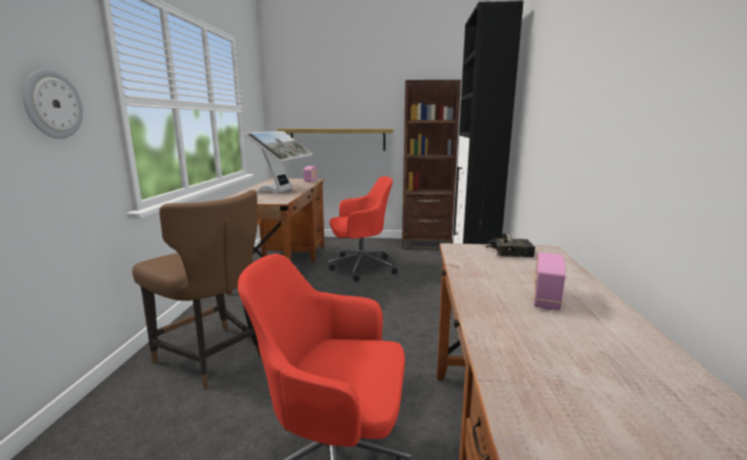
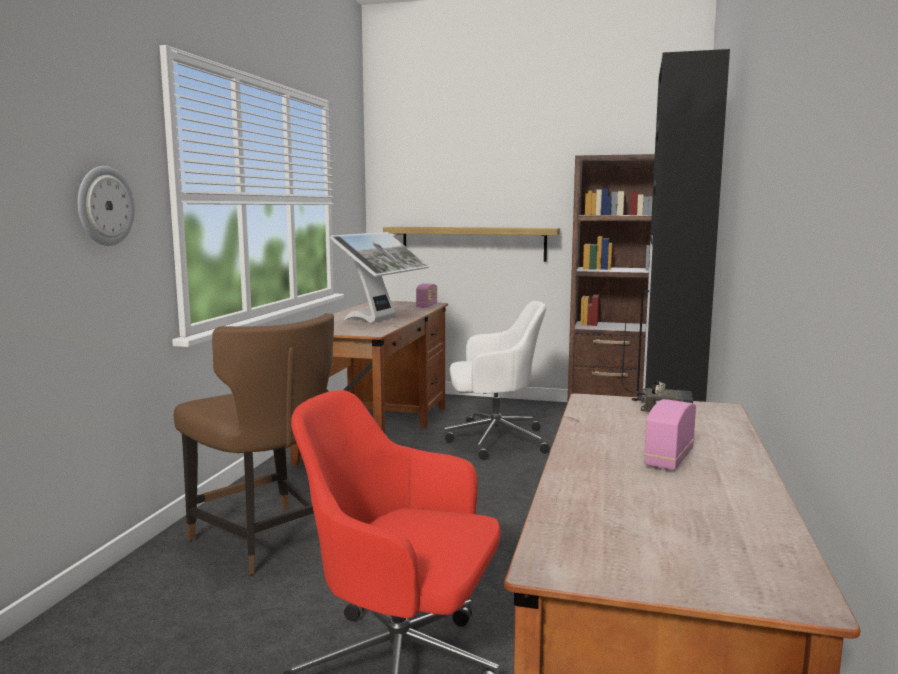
camera: 10 degrees right, 5 degrees down
red office chair [328,176,398,282] -> white office chair [444,301,550,460]

